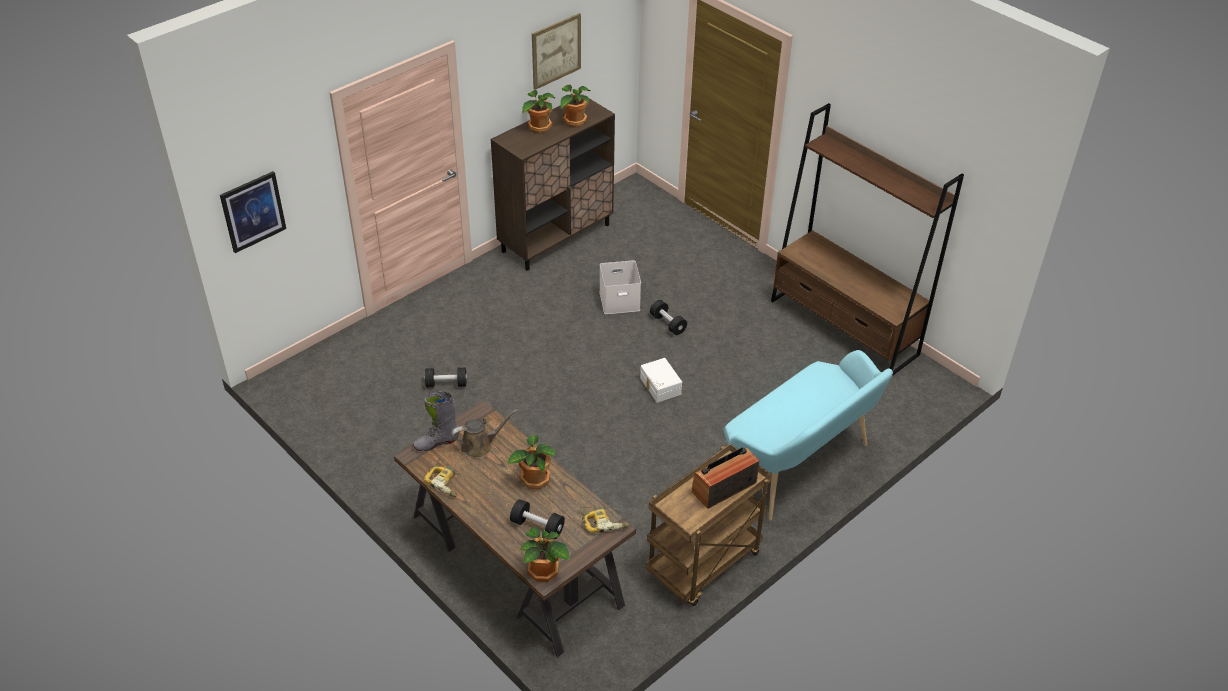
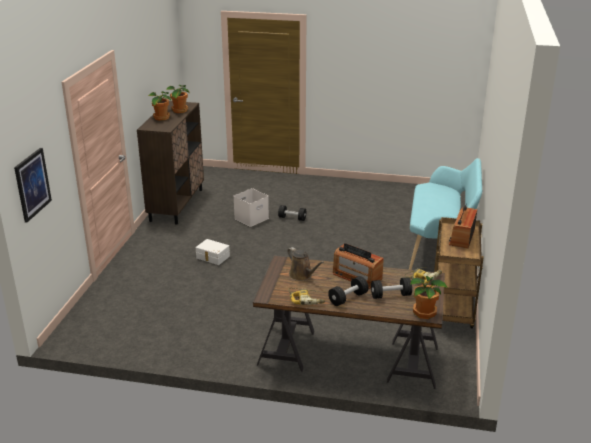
camera: 35 degrees left, 15 degrees down
grey boot [413,391,459,451] -> none
black dumbbell [425,367,467,388] -> black dumbbell moved to [328,276,369,306]
brown watering can [451,409,518,458] -> brown watering can turned 105 degrees clockwise [287,247,324,281]
potted plant [507,435,555,489] -> radio [333,243,384,289]
picture [532,13,581,90] -> none
white storage box [640,358,682,403] -> white storage box moved to [196,239,230,265]
brown bookcase [771,103,964,376] -> none

